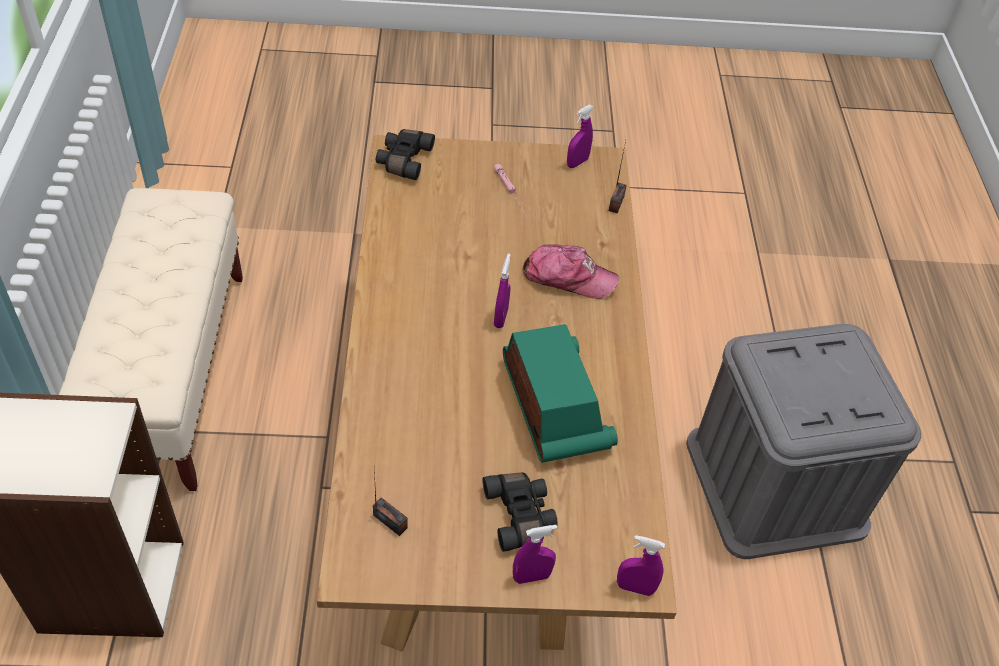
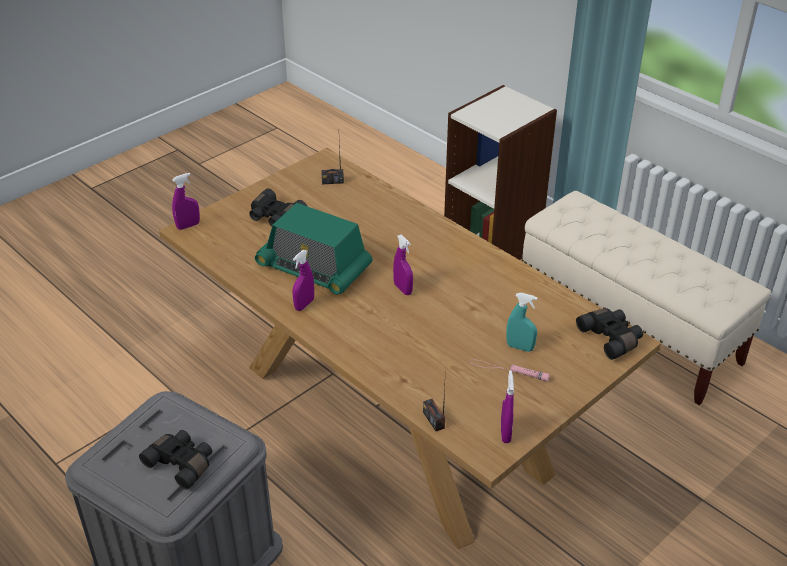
camera: 140 degrees right, 10 degrees down
purple spray bottle [513,525,557,584] -> purple spray bottle moved to [292,250,314,311]
cap [523,244,619,299] -> none
none -> black binoculars [139,430,212,490]
none -> turquoise spray bottle [506,293,538,352]

